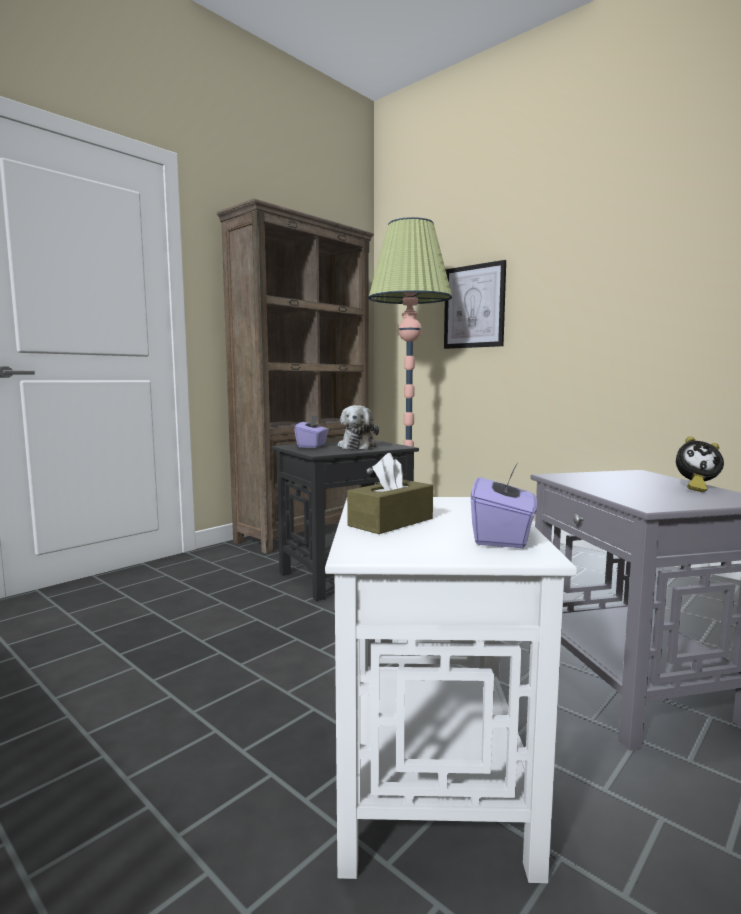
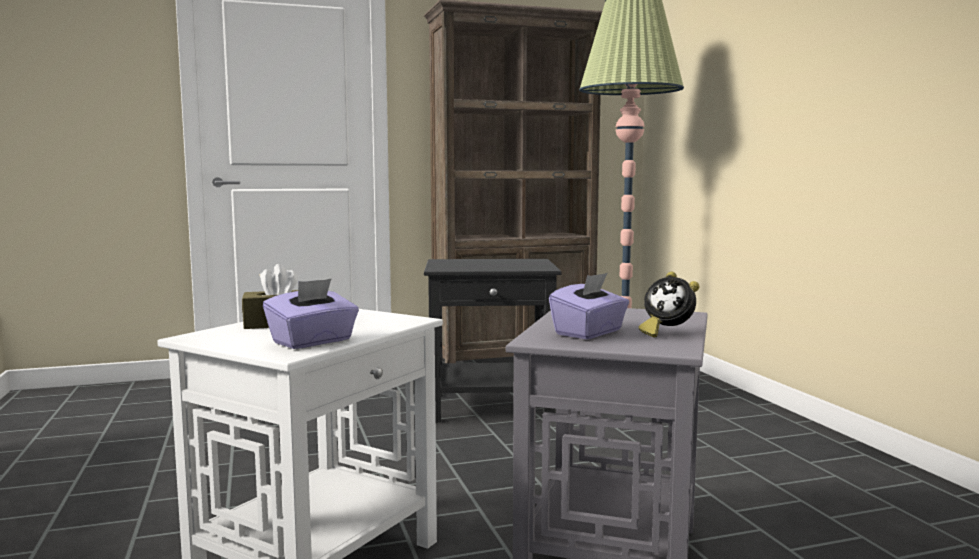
camera: 30 degrees right, 0 degrees up
purple tissue box [294,415,329,448] -> purple tissue box moved to [549,273,629,339]
plush toy [338,405,379,449] -> none
picture [444,260,506,349] -> none

